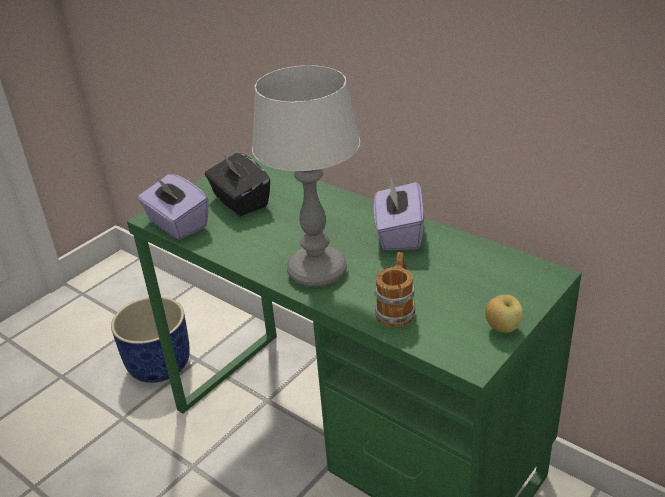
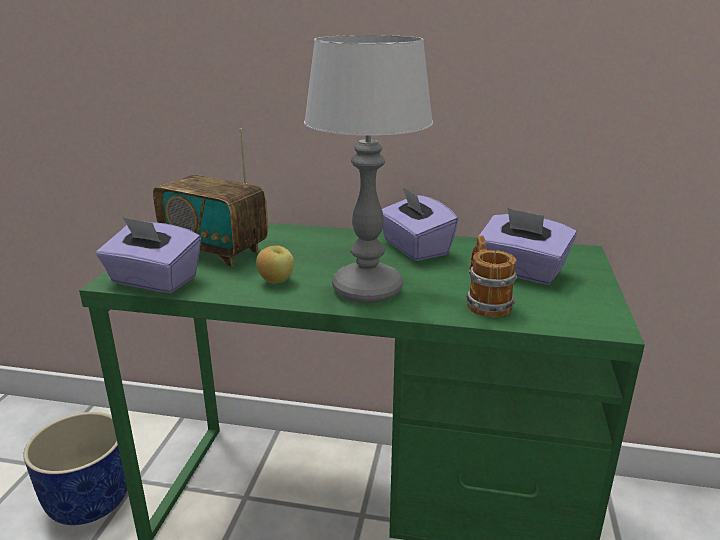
camera: 30 degrees left, 10 degrees down
black tissue box [205,152,270,216] -> radio [153,128,268,267]
apple [485,295,523,333] -> apple moved to [256,246,294,284]
none -> purple tissue box [479,208,577,285]

